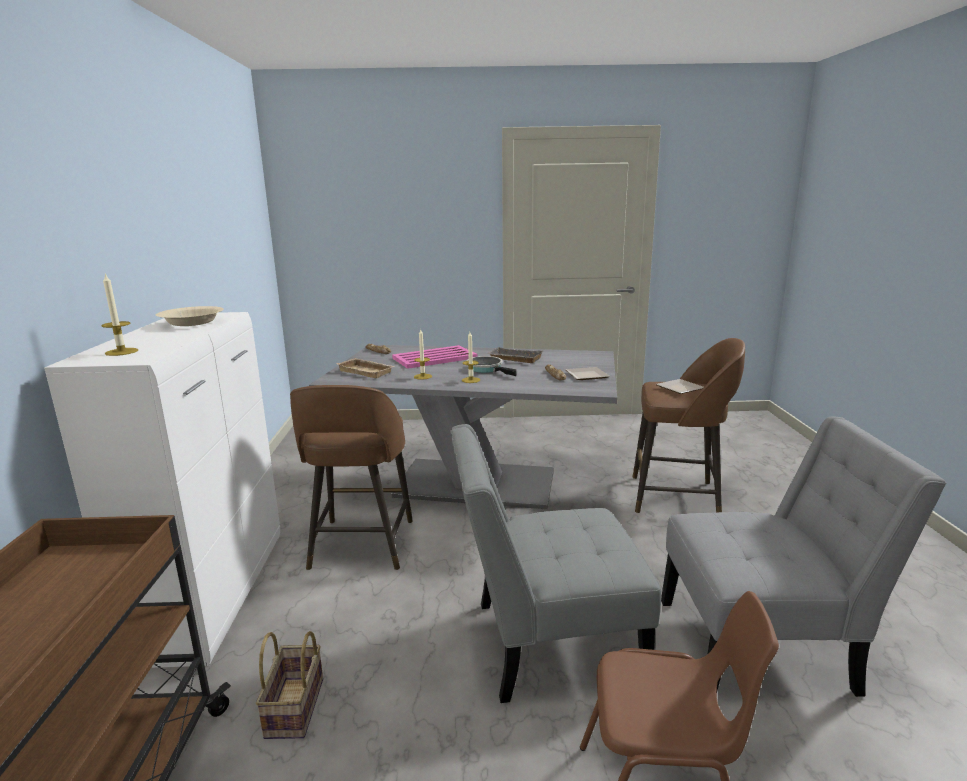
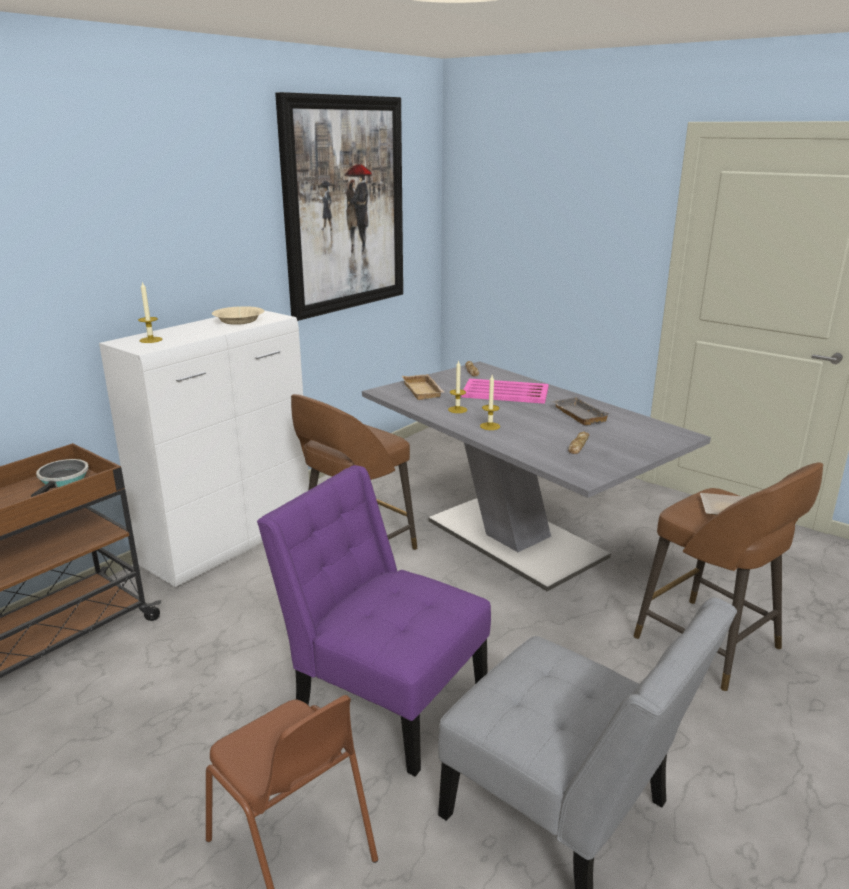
camera: 40 degrees right, 5 degrees up
basket [256,631,323,739] -> none
grey chair [450,424,661,703] -> purple chair [257,465,491,777]
frying pan [467,356,517,376] -> frying pan moved to [31,459,89,497]
plate [565,367,610,380] -> none
none -> picture [275,92,403,321]

